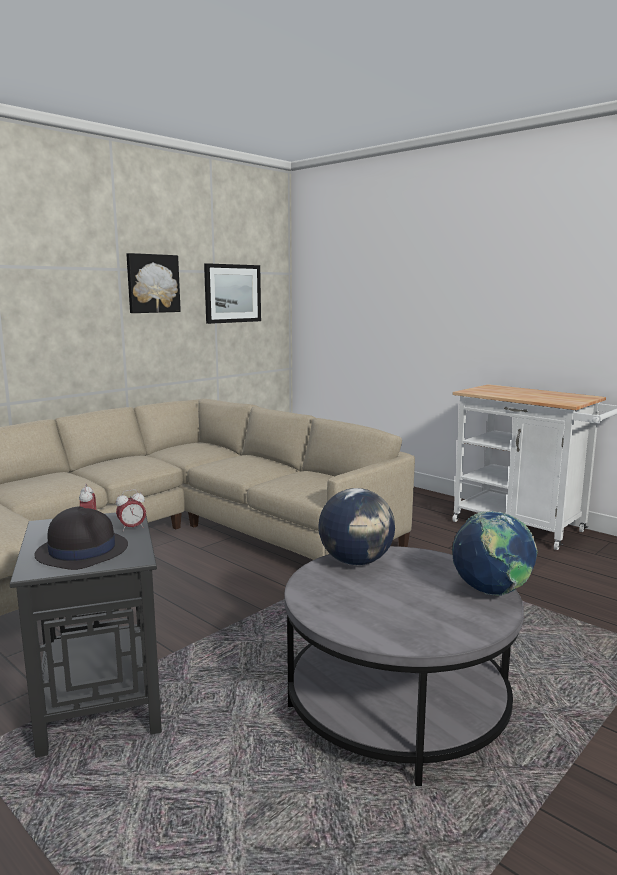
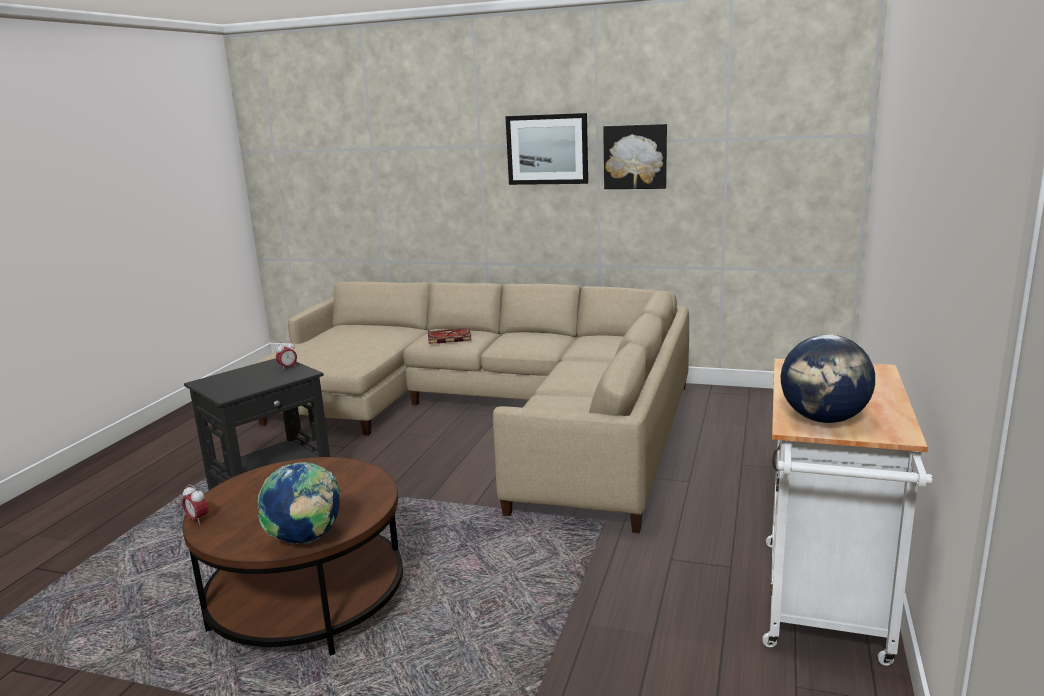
camera: 65 degrees right, 5 degrees up
black hat [35,506,128,570] -> none
alarm clock [116,489,146,531] -> alarm clock moved to [182,484,208,524]
picture [204,263,261,324] -> picture moved to [505,113,588,185]
grey coffee table [284,546,524,786] -> brown coffee table [182,457,403,656]
globe [318,488,395,565] -> globe moved to [781,335,875,423]
none -> book [428,328,471,344]

